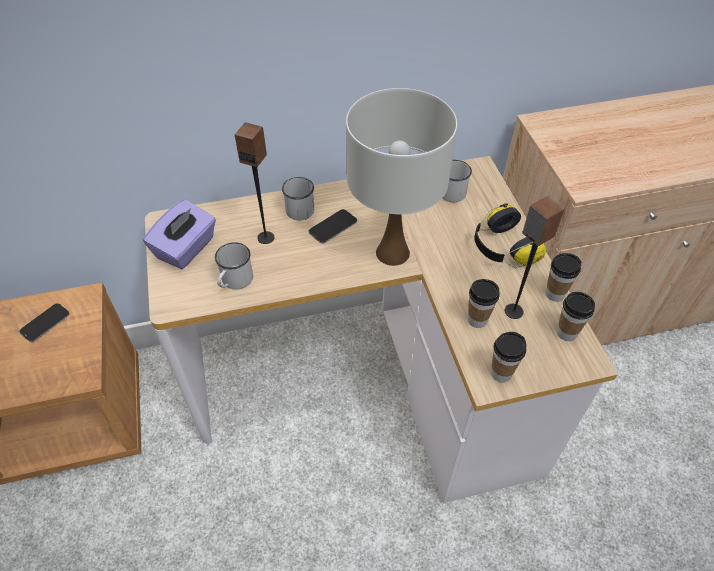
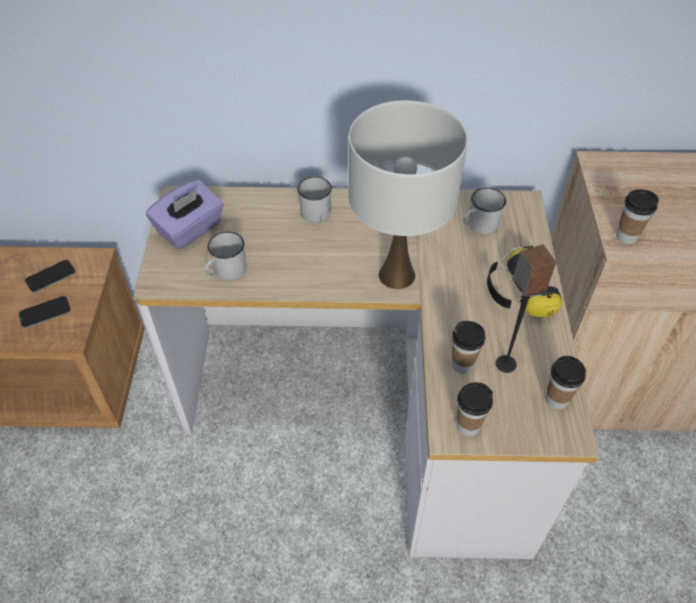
camera: 15 degrees right, 0 degrees up
speaker [235,122,274,244] -> none
phone [309,209,357,244] -> phone moved to [19,296,71,328]
cup [545,253,582,302] -> cup moved to [616,189,659,244]

